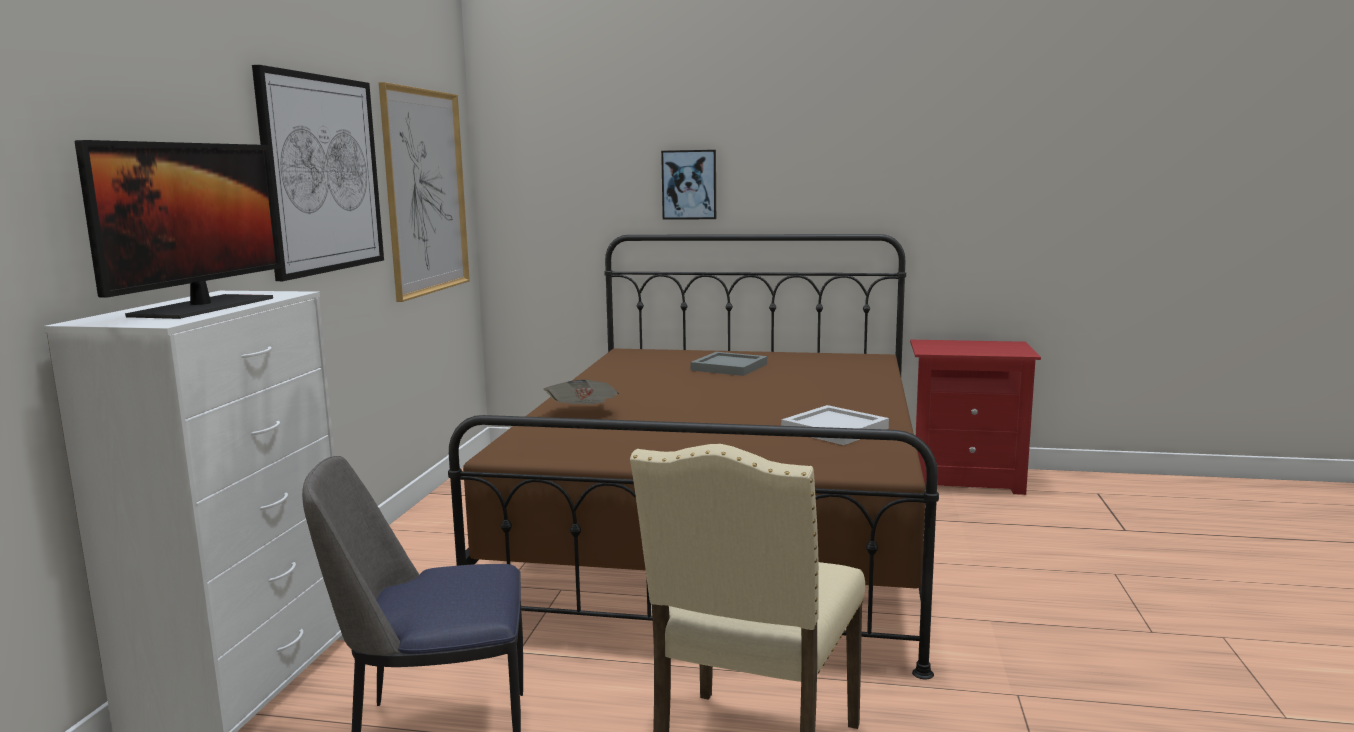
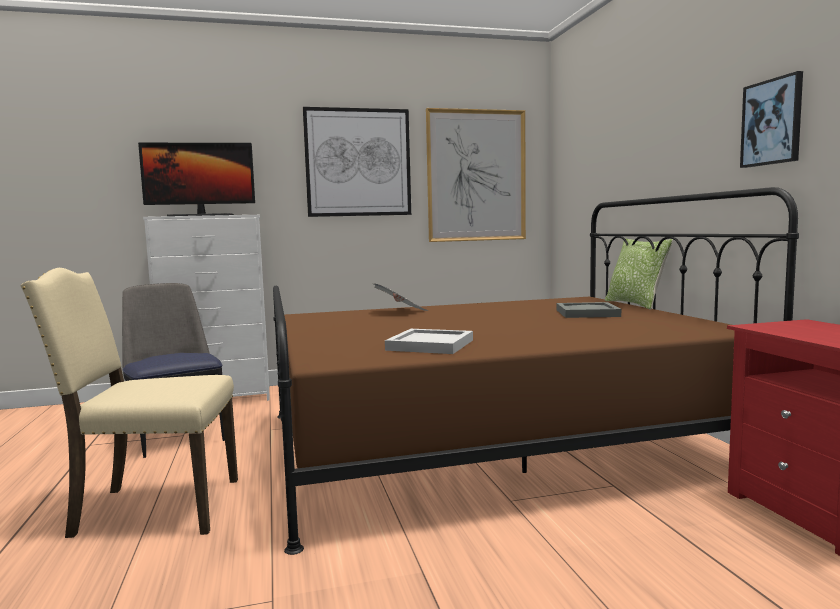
camera: 65 degrees right, 5 degrees down
picture [661,150,716,220] -> picture moved to [740,71,803,168]
none -> pillow [605,239,673,309]

